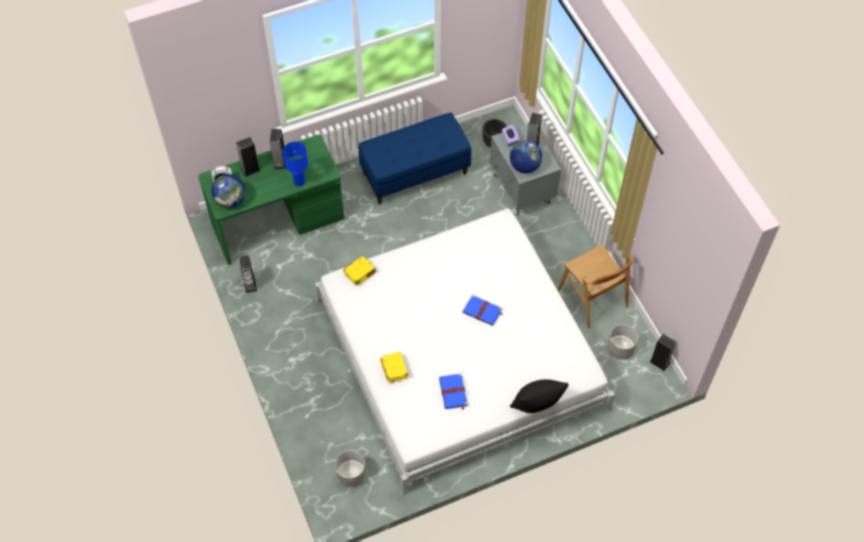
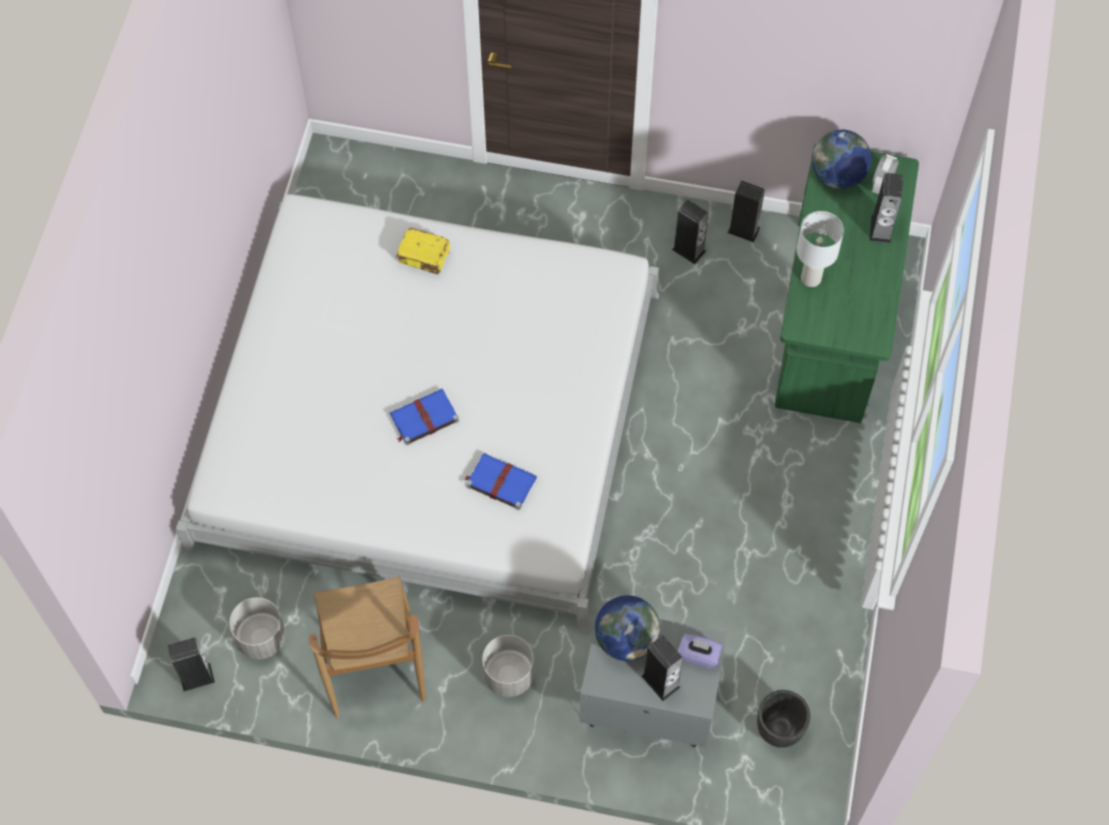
camera: 125 degrees right, 5 degrees up
speaker [270,129,285,169] -> speaker moved to [672,200,709,264]
blue table lamp [283,142,308,186] -> white table lamp [796,211,844,287]
grey planter [335,450,366,487] -> grey planter moved to [482,635,534,697]
yellow book [343,256,376,285] -> none
blue bench [358,113,471,204] -> none
blue book [439,373,468,410] -> blue book moved to [465,453,537,510]
black pillow [510,379,569,413] -> none
brown chair [558,244,633,329] -> brown chair turned 105 degrees counterclockwise [309,577,426,718]

